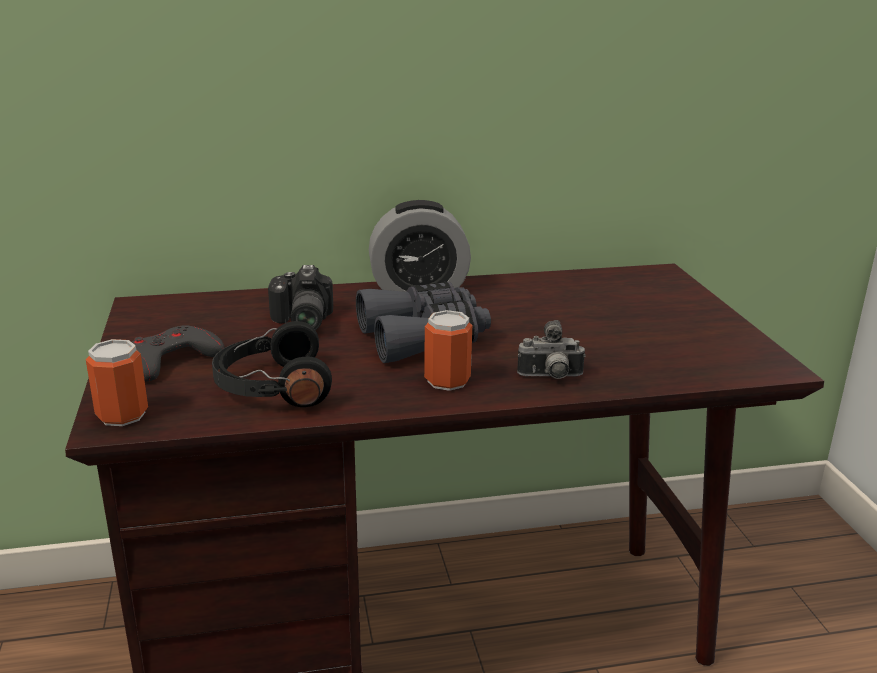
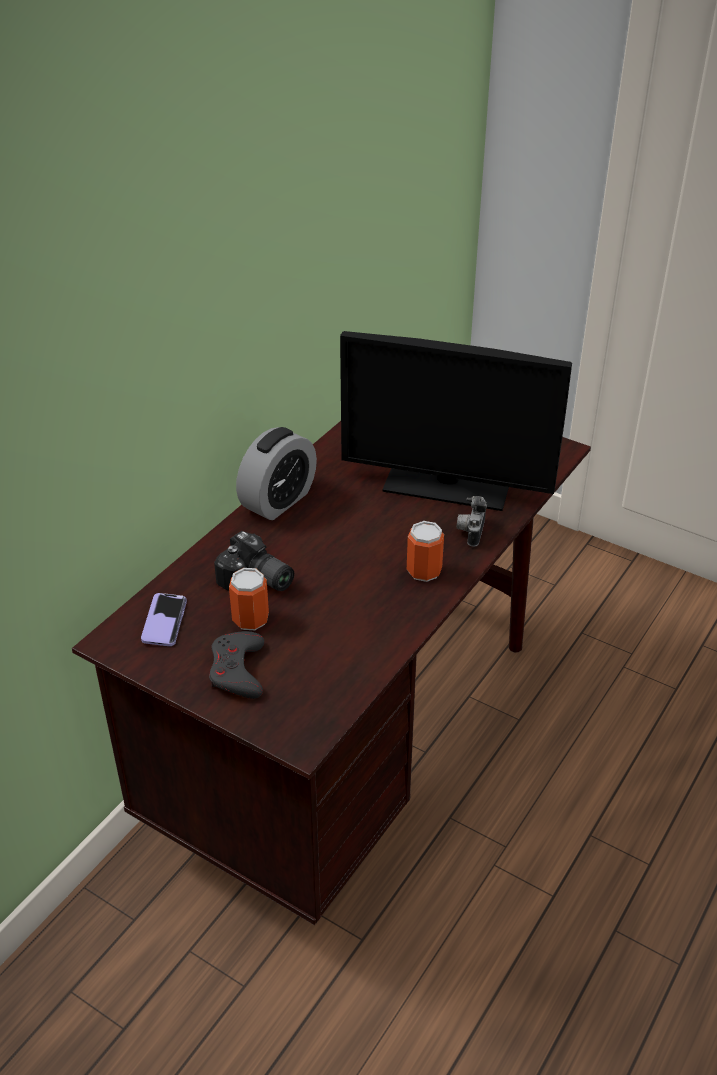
camera: 45 degrees left, 15 degrees up
can [86,339,148,426] -> can moved to [229,568,269,630]
black headphones [212,321,332,407] -> none
grey binoculars [356,282,491,363] -> none
camera [517,320,586,379] -> camera turned 150 degrees clockwise [457,496,487,547]
none -> phone [141,593,187,646]
none -> monitor [340,331,572,511]

